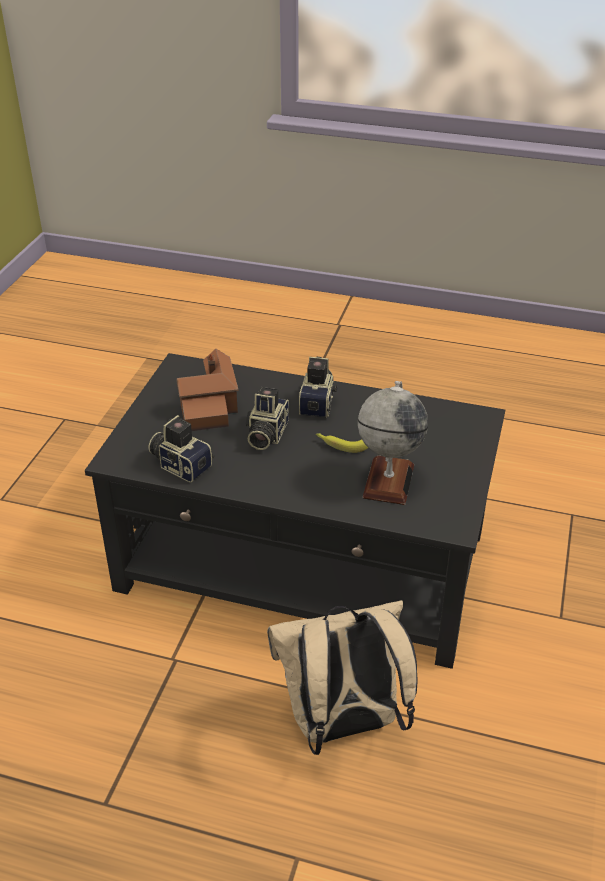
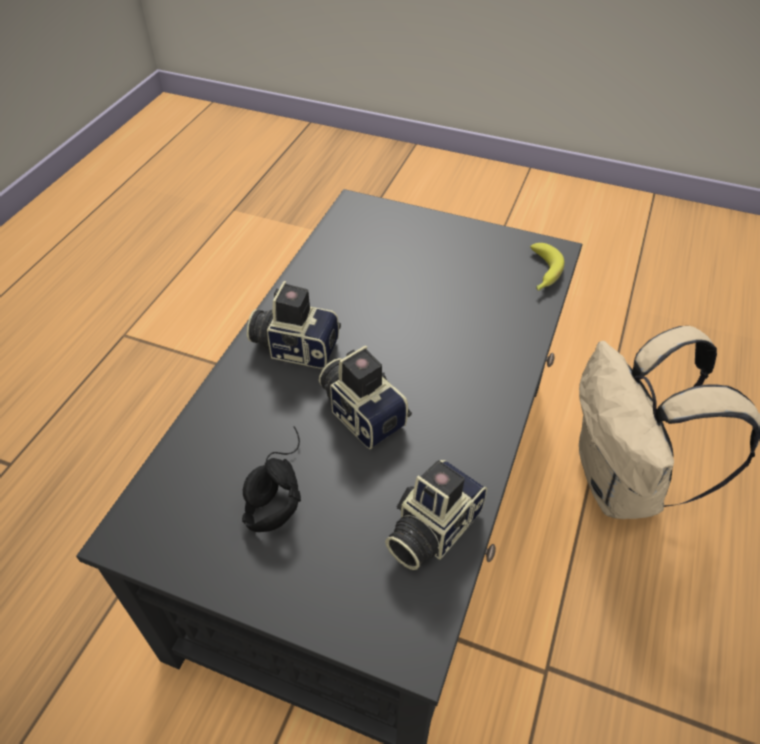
camera: 85 degrees left, 10 degrees up
toy house [176,349,239,431] -> black headphones [242,426,301,532]
camera [245,387,289,450] -> camera turned 150 degrees counterclockwise [319,345,412,449]
banana [316,433,368,453] -> banana moved to [530,243,564,291]
globe [358,381,428,505] -> none

